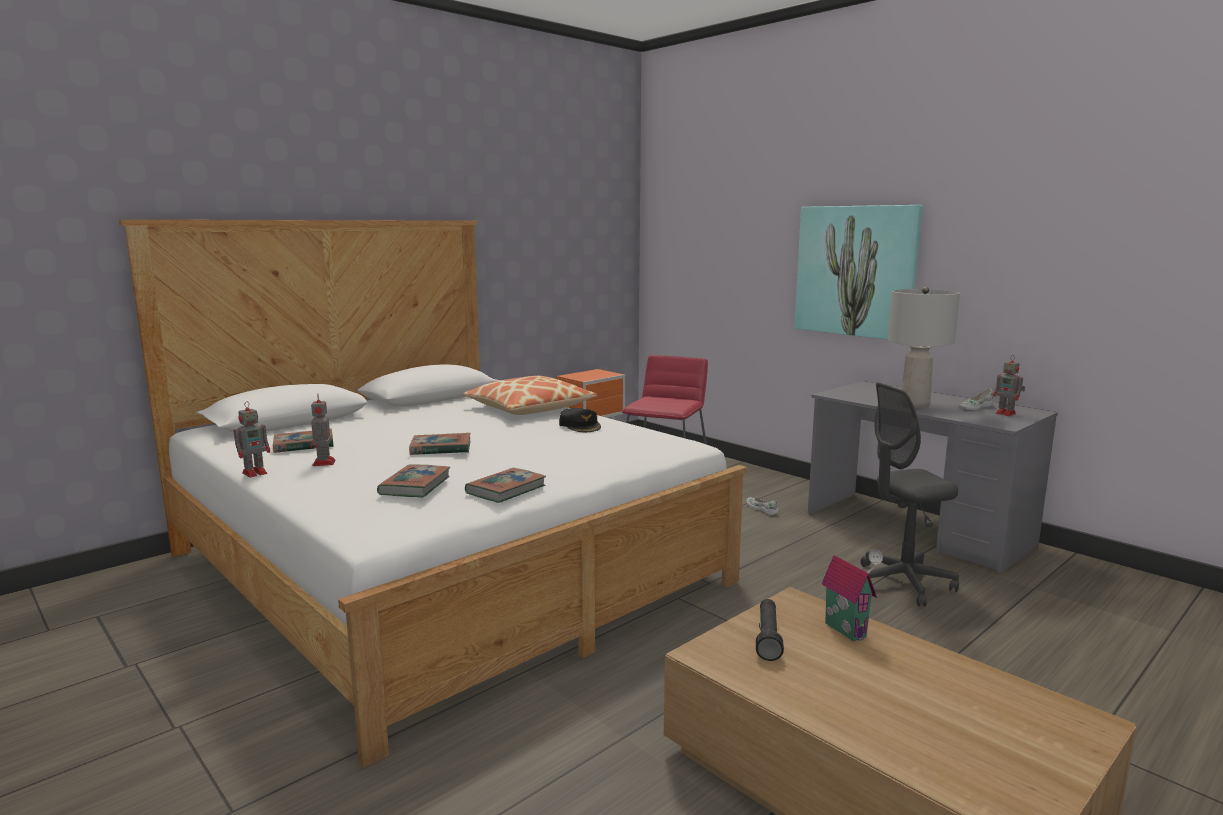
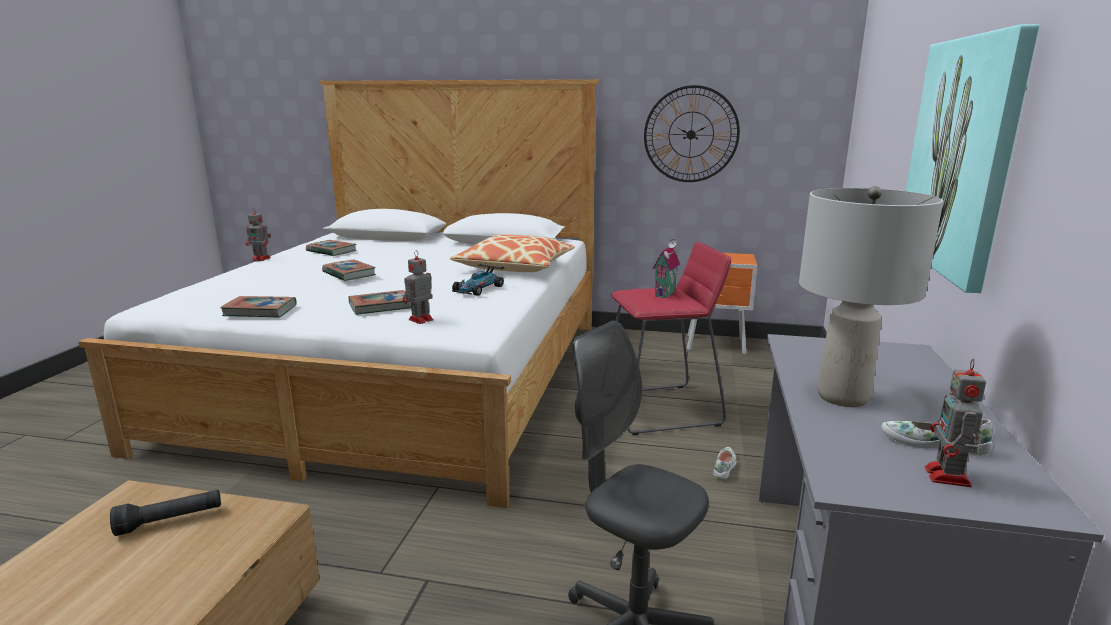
camera: 55 degrees right, 5 degrees up
toy robot [310,395,335,466] -> toy robot moved to [403,250,433,324]
book [377,464,450,497] -> book moved to [349,290,411,315]
black cap [559,408,601,432] -> toy car [452,264,504,296]
toy house [821,549,883,641] -> toy house moved to [653,239,680,298]
none -> wall clock [644,85,740,182]

